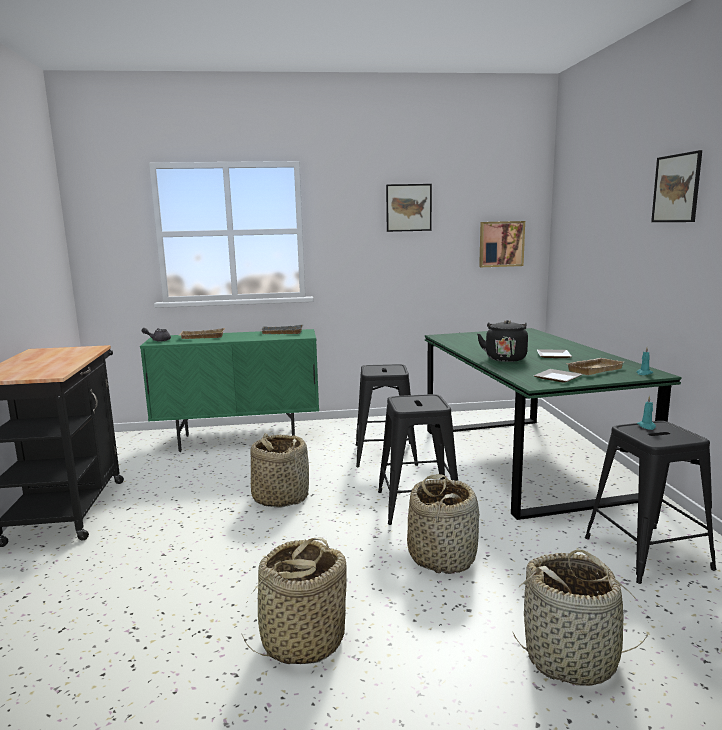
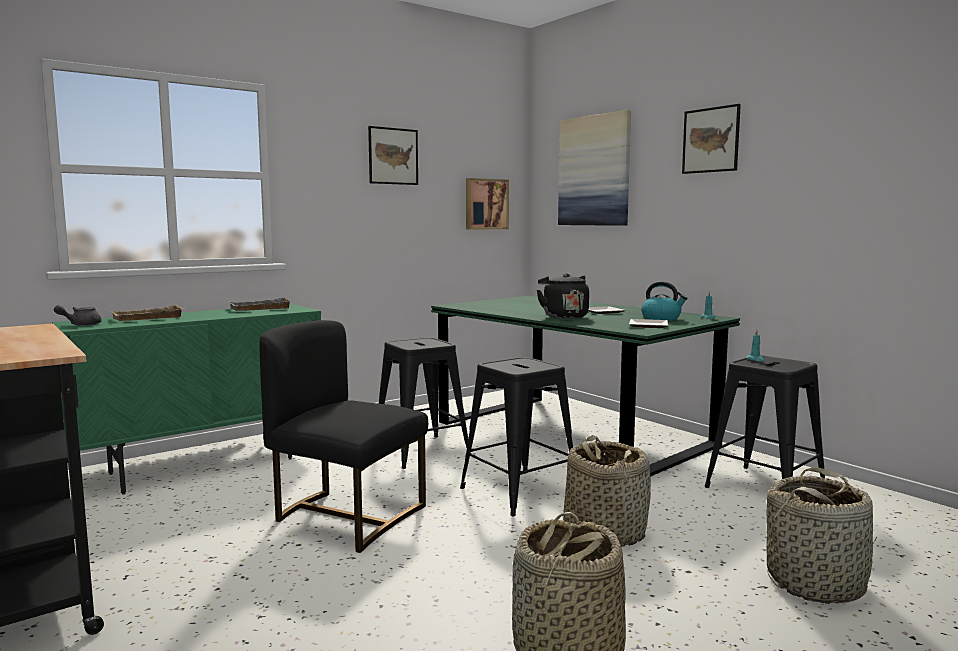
camera: 30 degrees left, 5 degrees down
basket [251,433,309,508] -> black chair [259,320,428,553]
beige tray [565,358,623,375] -> kettle [641,281,688,320]
none -> picture [558,110,631,226]

